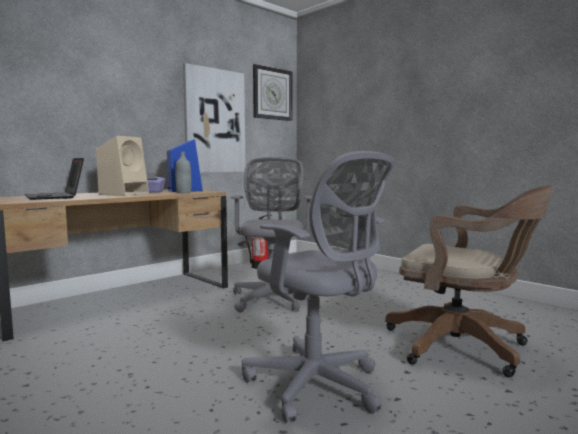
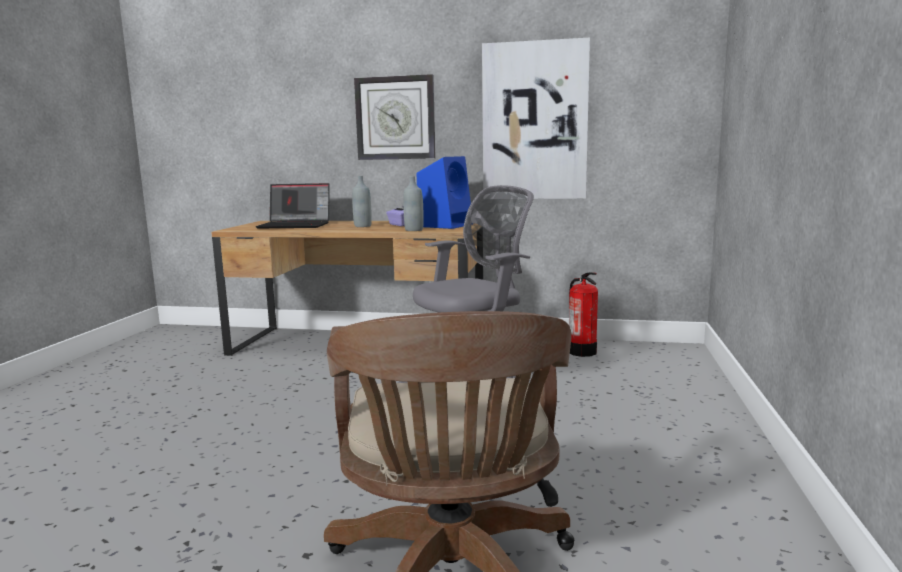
camera: 55 degrees right, 5 degrees up
laptop [25,158,84,200] -> laptop turned 105 degrees counterclockwise [255,183,330,228]
beige speaker [96,136,149,196] -> grey bottle [352,176,372,227]
grey office chair [242,151,395,423] -> none
wall clock [253,64,292,121] -> wall clock moved to [354,74,436,160]

